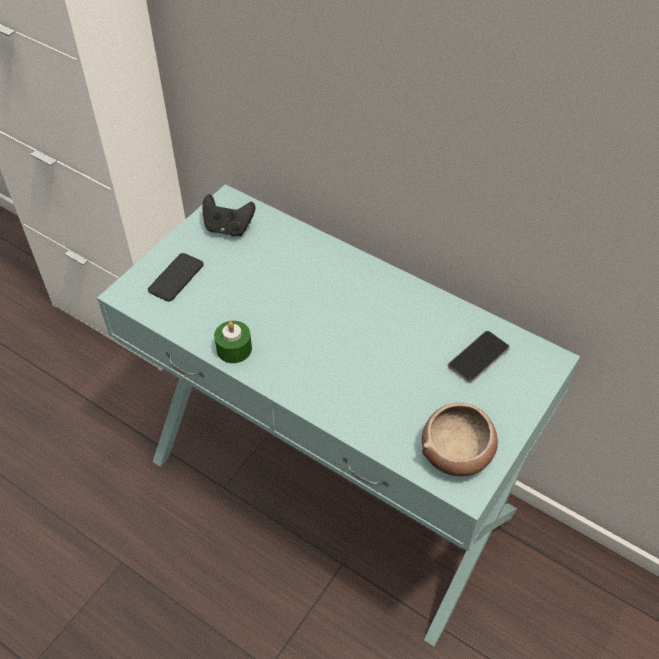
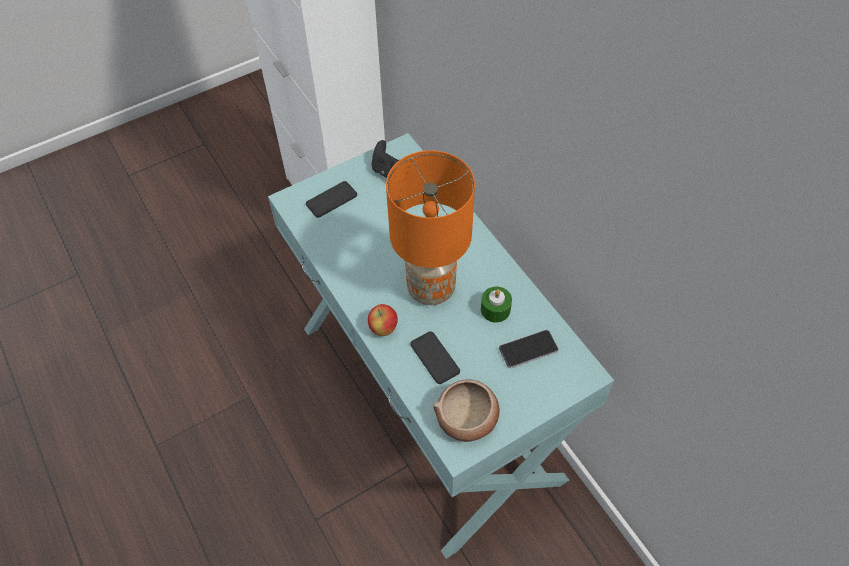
camera: 25 degrees right, 5 degrees up
green candle [214,321,252,363] -> green candle moved to [481,287,512,323]
none -> apple [368,304,398,336]
none -> orange table lamp [386,150,475,305]
none -> phone [410,331,460,384]

